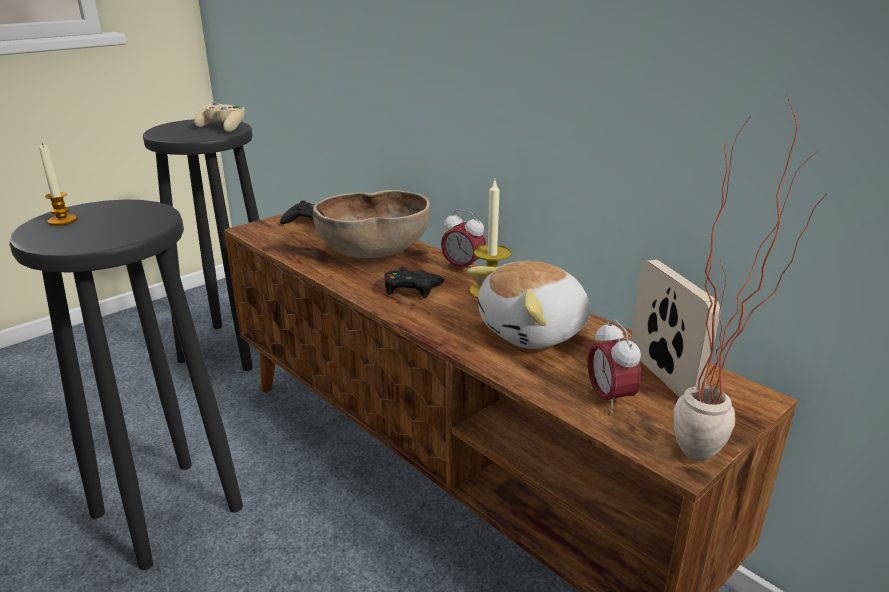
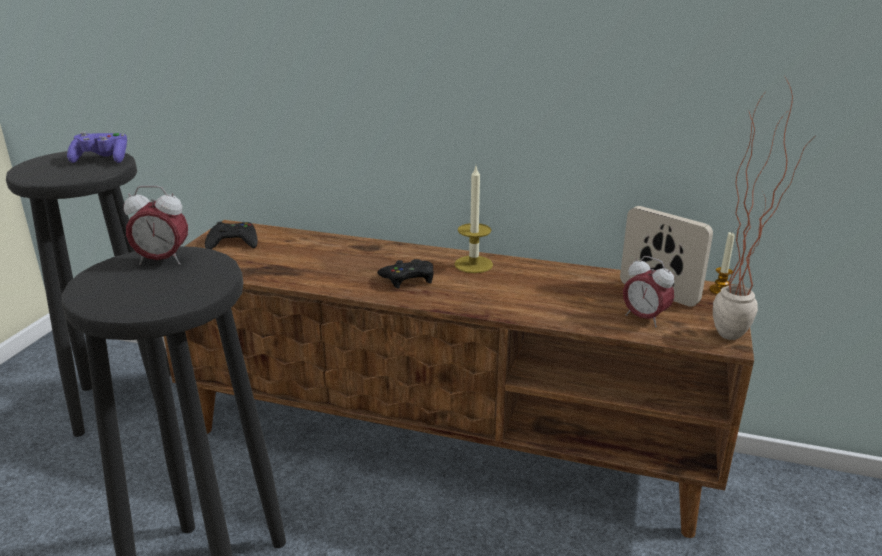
camera: 30 degrees left, 0 degrees up
candle [39,143,77,226] -> candle moved to [709,232,735,295]
beige game controller [194,101,245,132] -> purple game controller [67,131,127,163]
brown bowl [313,190,430,258] -> none
alarm clock [441,209,486,268] -> alarm clock moved to [124,186,188,265]
plush toy [467,261,590,349] -> none

